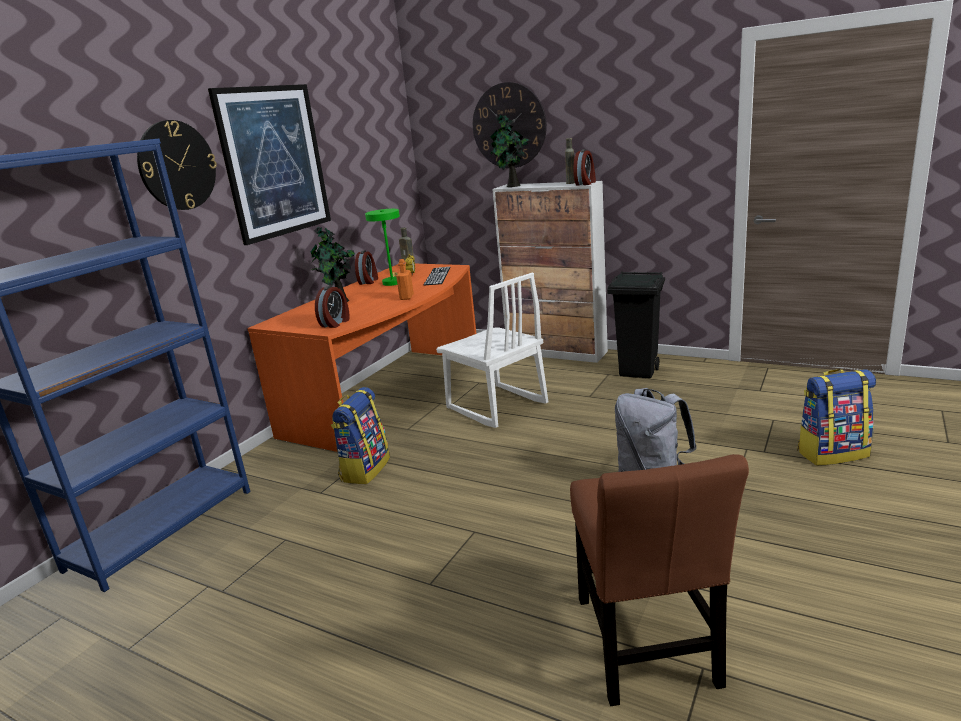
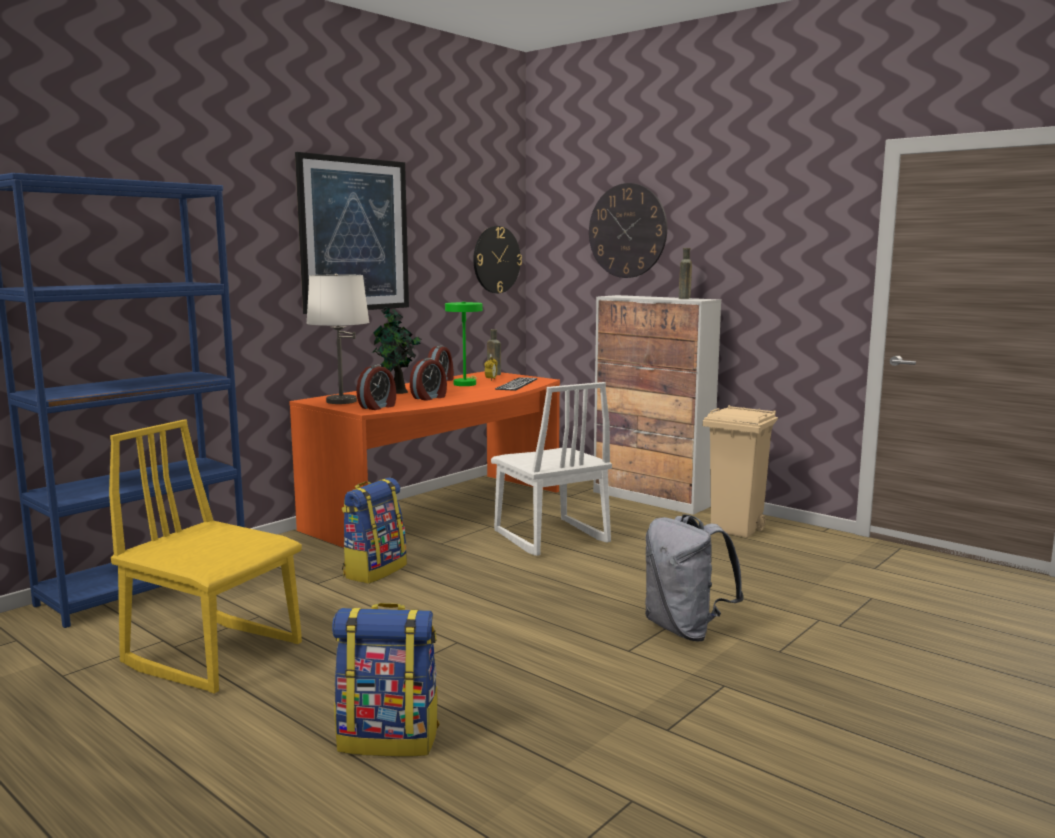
camera: 10 degrees right, 10 degrees down
wall clock [137,120,217,210] -> wall clock moved to [473,226,522,293]
orange bottle [396,259,414,300] -> none
potted plant [490,114,531,187] -> none
brown chair [570,454,749,706] -> none
alarm clock [573,149,596,185] -> alarm clock moved to [410,358,447,401]
black trash can [607,271,665,379] -> beige trash can [703,405,778,538]
backpack [798,369,876,466] -> backpack moved to [332,603,440,757]
none -> yellow chair [109,419,302,694]
none -> white table lamp [306,273,369,404]

